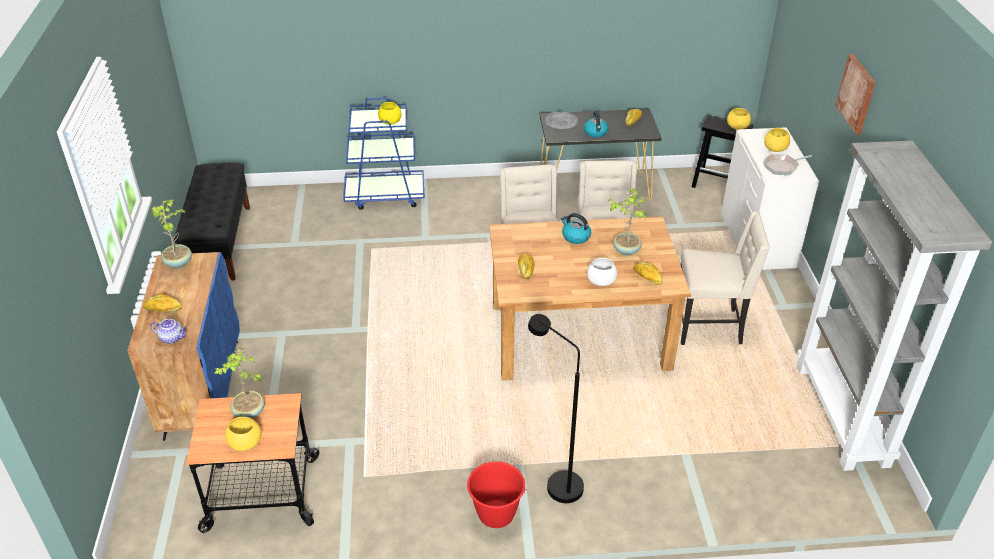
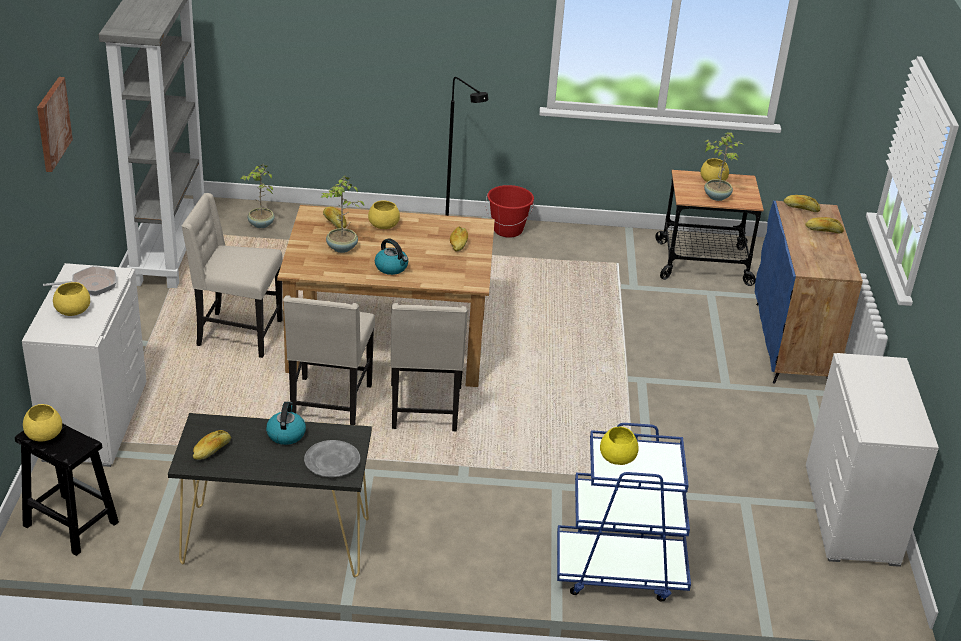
camera: 175 degrees left, 5 degrees down
potted plant [150,200,192,268] -> potted plant moved to [240,164,275,228]
teapot [150,319,187,344] -> bread [784,195,820,212]
black bench [174,163,250,280] -> white dresser [806,353,939,567]
white bowl [587,258,617,286] -> yellow bowl [368,200,400,229]

